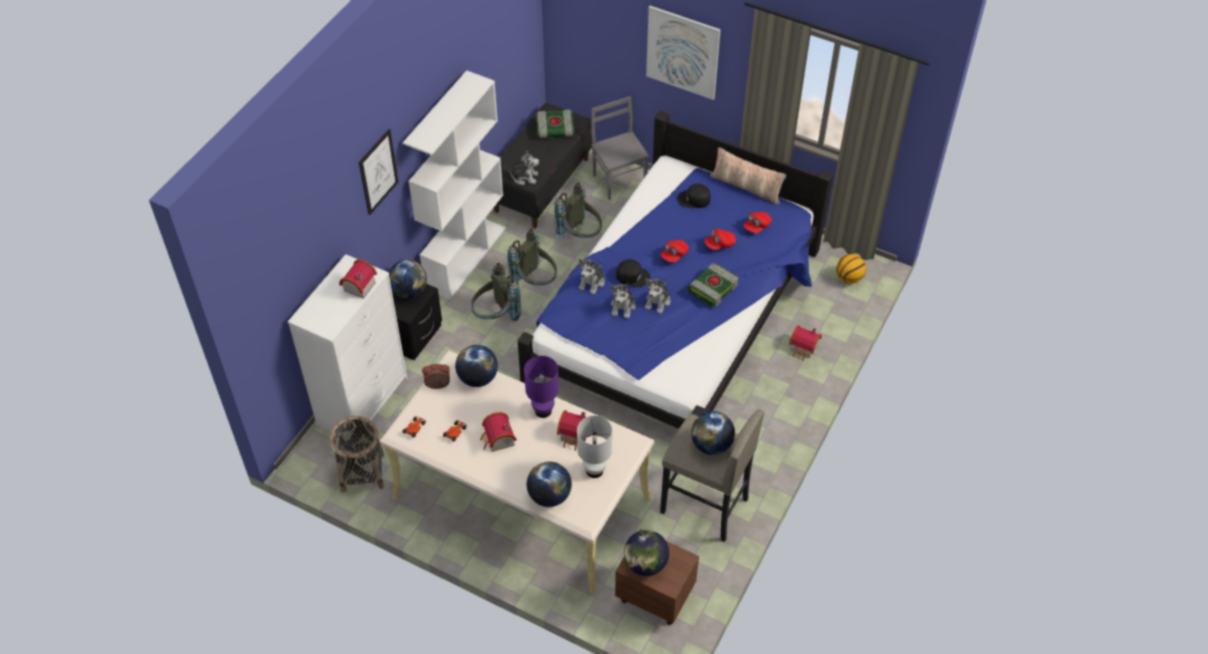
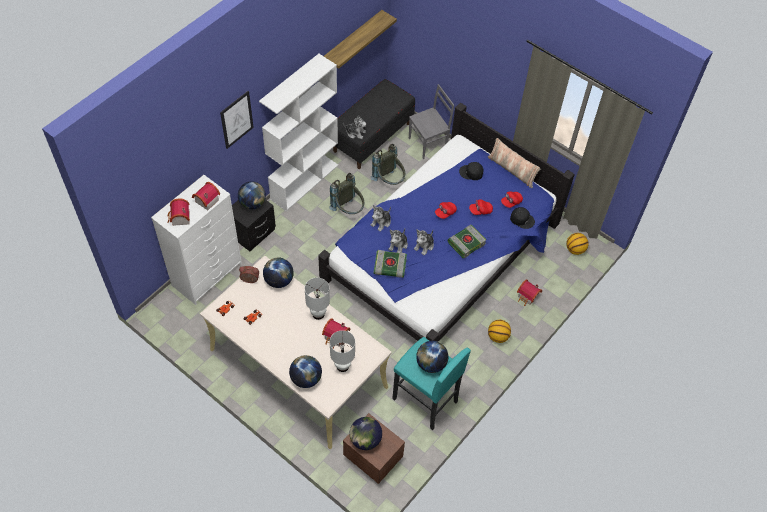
camera: 10 degrees right, 5 degrees up
basket [329,416,384,492] -> none
grey backpack [471,263,521,321] -> none
toy house [480,412,517,452] -> toy house moved to [168,198,190,226]
purple table lamp [524,356,559,418] -> white table lamp [305,278,330,320]
book [536,110,575,138] -> book moved to [374,250,407,278]
grey chair [591,96,649,200] -> grey chair turned 75 degrees clockwise [409,84,454,159]
black cap [616,259,650,287] -> black cap moved to [510,207,535,229]
picture [646,6,721,100] -> none
grey stool [660,409,764,542] -> turquoise stool [392,337,471,430]
none -> shelf [324,10,397,69]
none -> basketball [488,320,511,343]

